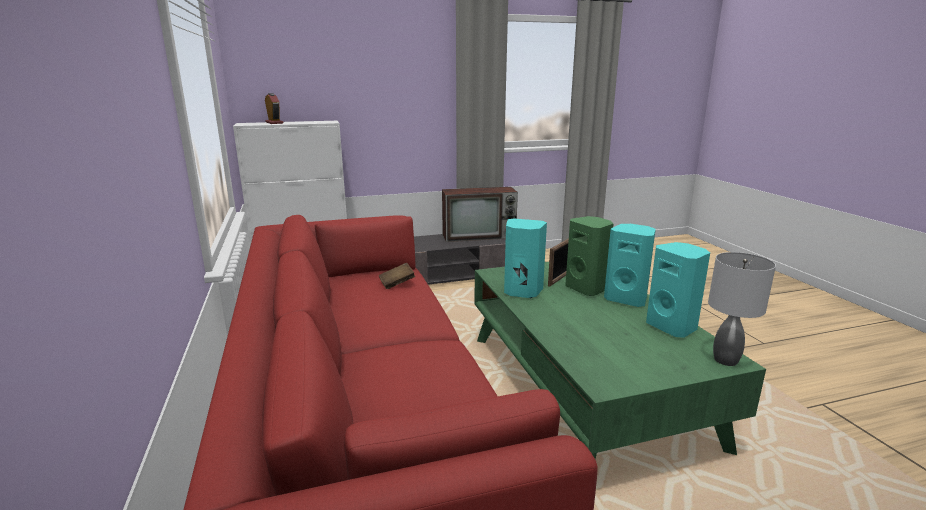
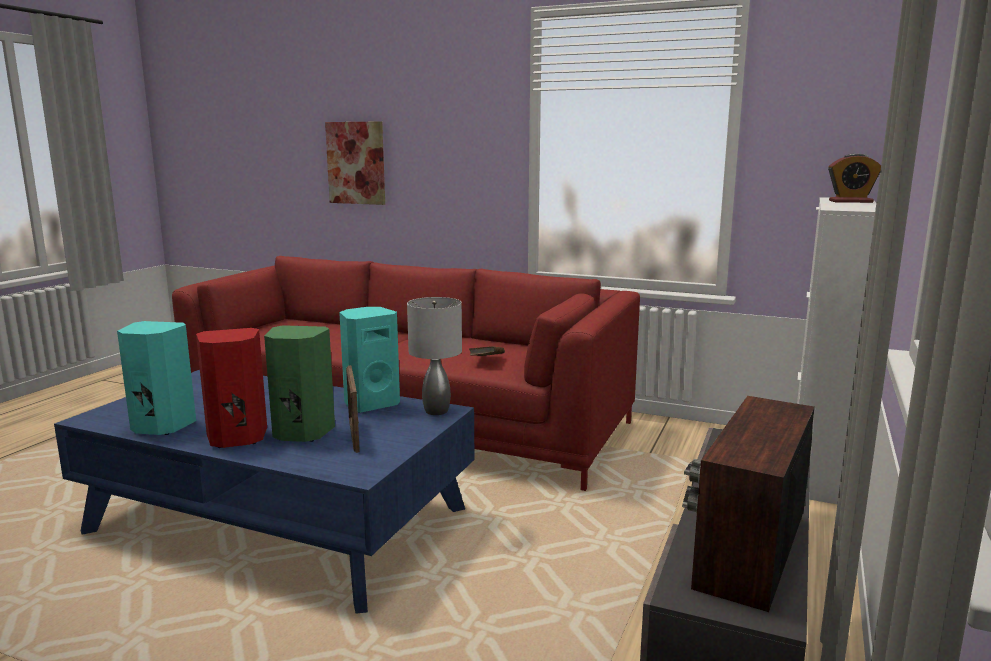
camera: 130 degrees right, 5 degrees down
green coffee table [475,262,766,459] -> blue coffee table [54,370,474,614]
turquoise speaker [604,224,656,307] -> red speaker [196,328,267,448]
grey table lamp [708,252,776,366] -> grey table lamp moved to [407,297,462,415]
none -> picture [325,121,385,205]

